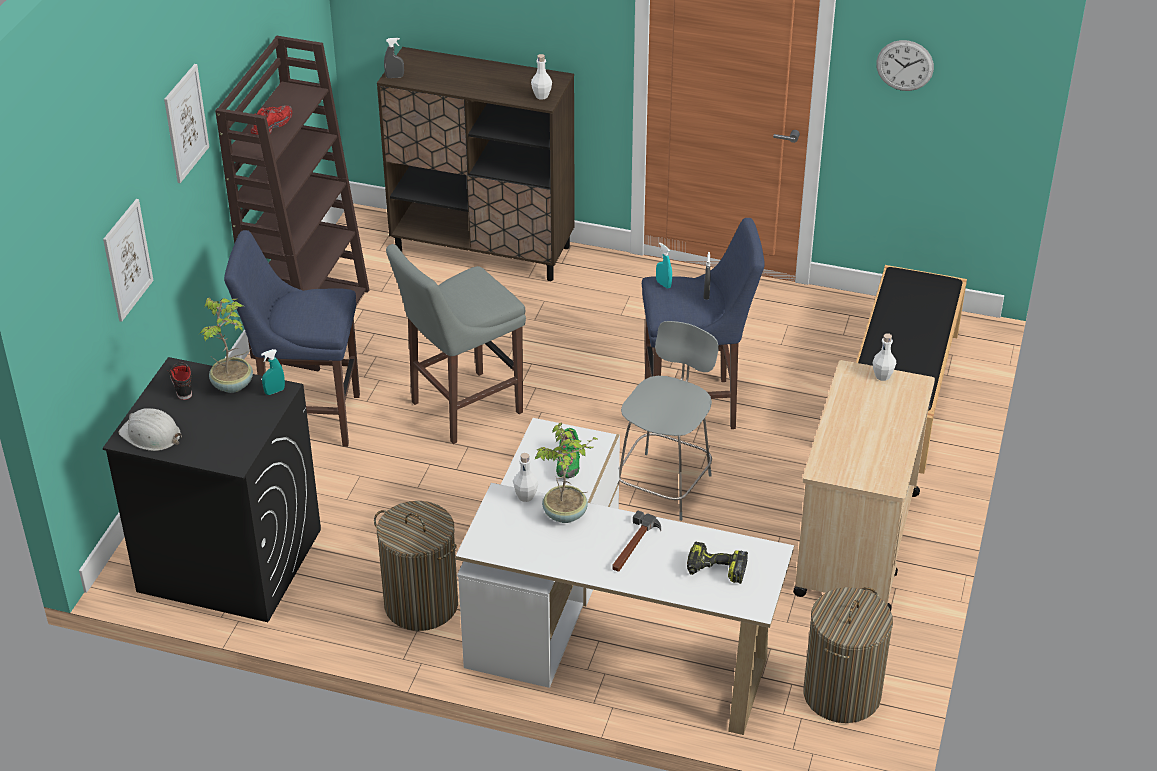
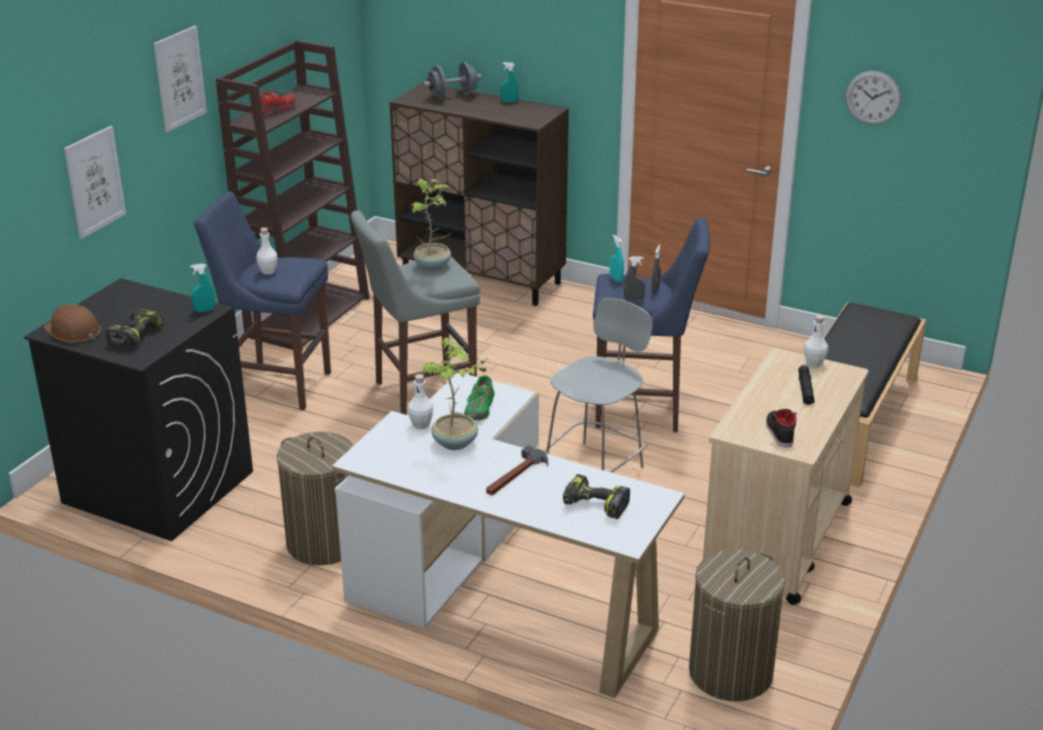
camera: 10 degrees right, 10 degrees down
white hard hat [118,408,182,451] -> brown hard hat [44,304,101,343]
black shoe [168,362,192,400] -> black shoe moved to [766,409,797,447]
potted plant [199,297,253,393] -> potted plant moved to [410,178,452,271]
grey spray bottle [384,38,404,78] -> grey spray bottle moved to [624,256,645,300]
white bottle [531,54,552,99] -> white bottle moved to [256,228,277,275]
none -> power drill [105,309,163,349]
none -> grey dumbbell [423,62,482,99]
none -> turquoise spray bottle [500,62,518,102]
none -> black flashlight [798,365,815,405]

